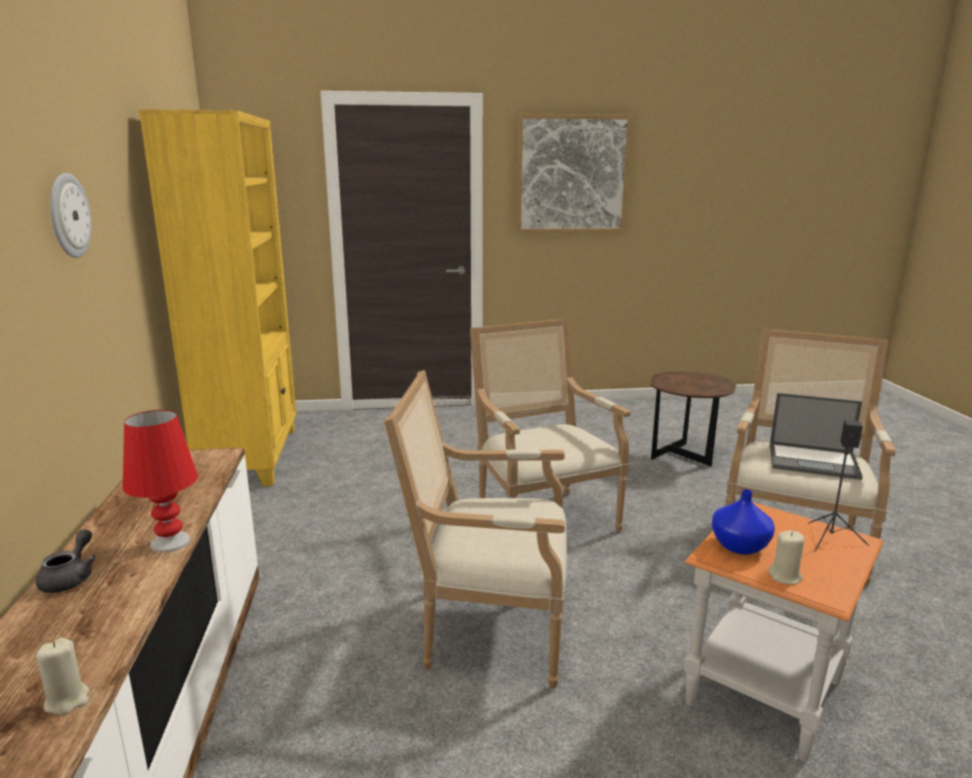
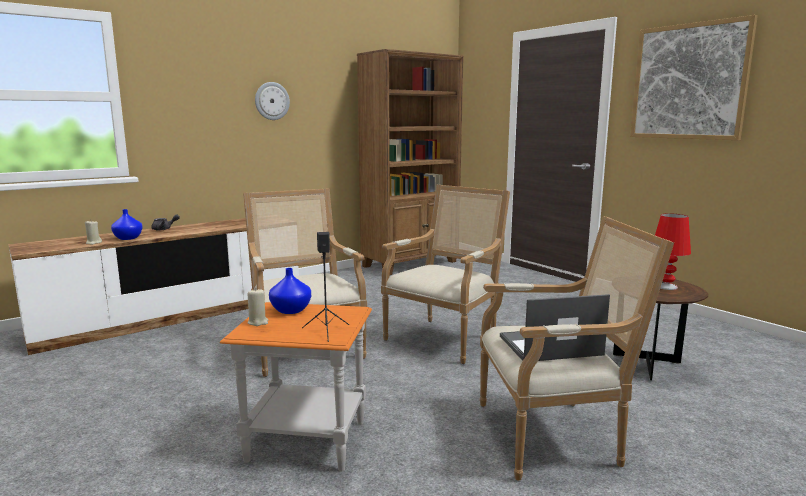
camera: 60 degrees right, 5 degrees down
red table lamp [123,410,198,553] -> red table lamp moved to [655,213,691,290]
yellow bookcase [138,109,296,487] -> brown bookcase [357,49,464,275]
laptop [770,393,863,480] -> laptop turned 90 degrees clockwise [500,294,610,361]
none -> blue vase [111,209,143,240]

